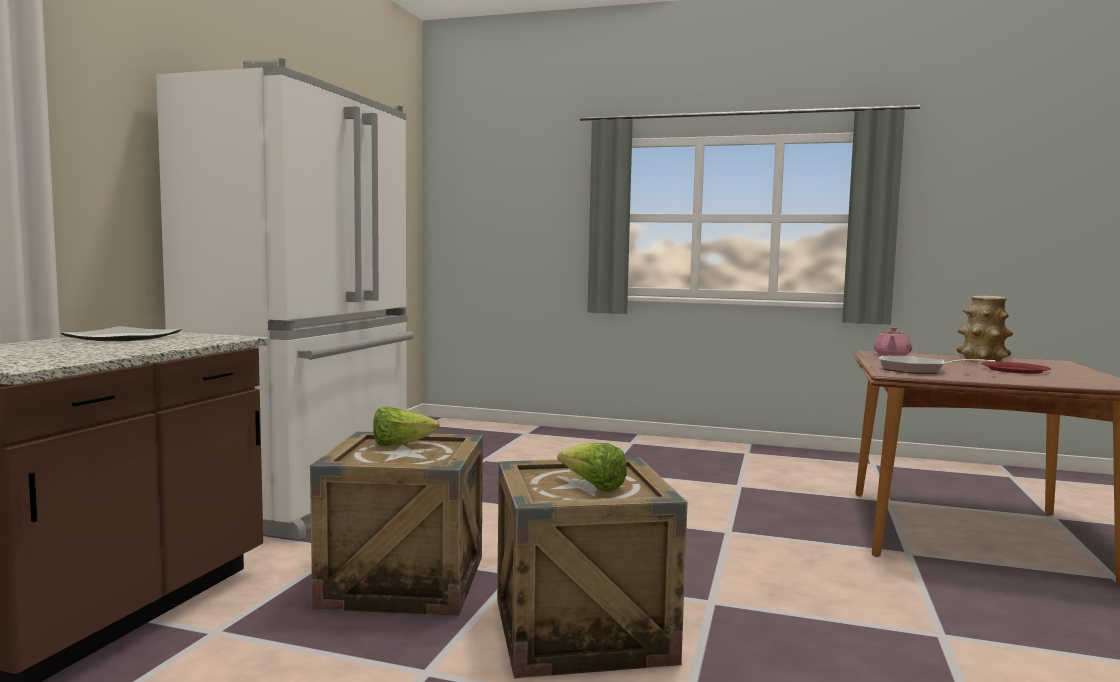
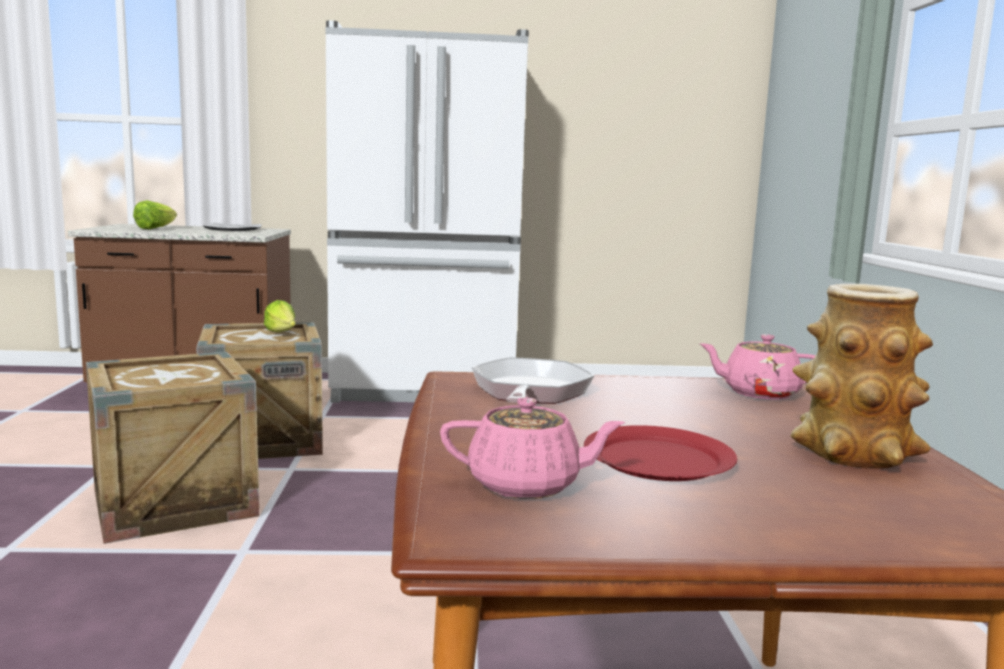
camera: 70 degrees right, 5 degrees up
lettuce [557,443,627,492] -> lettuce moved to [133,200,177,229]
none -> pink teapot [440,397,626,499]

